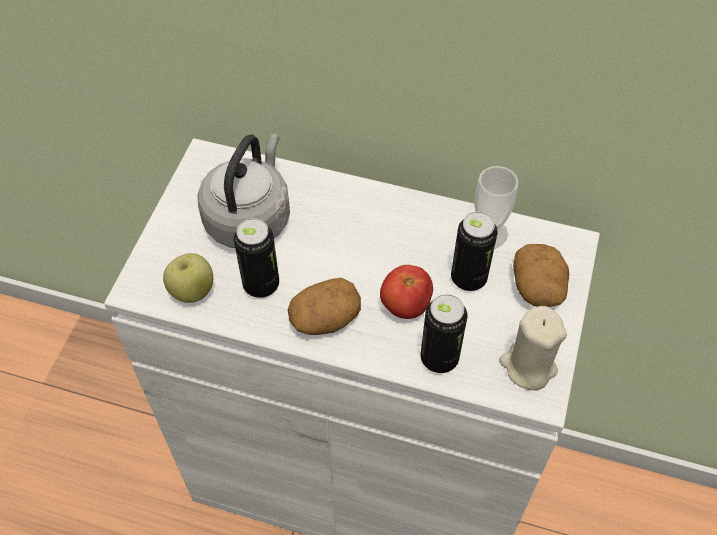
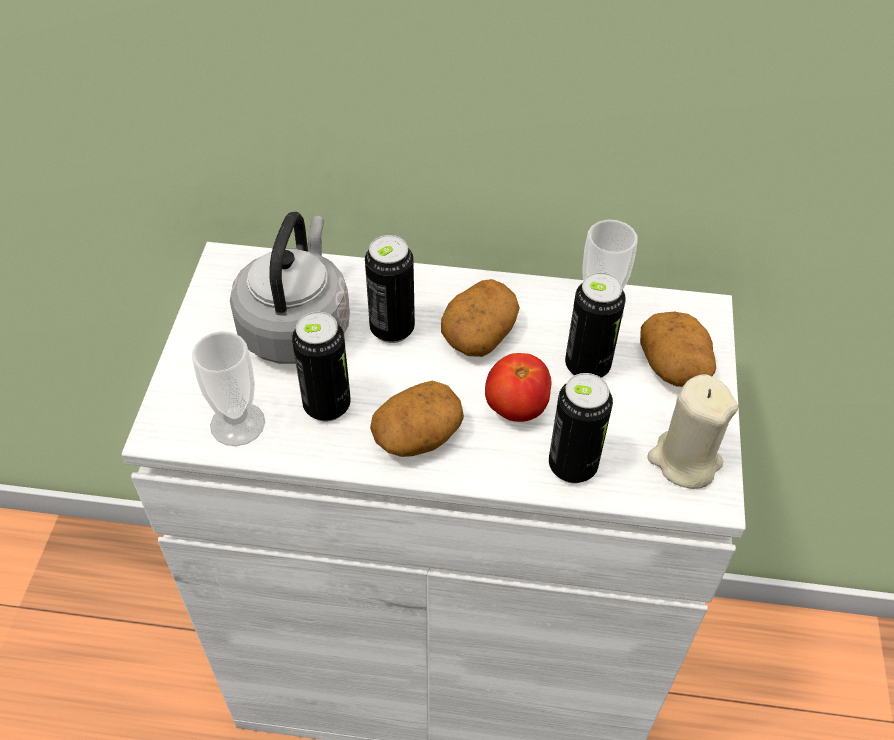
camera: 10 degrees left, 5 degrees down
apple [163,253,213,303] -> cup [192,331,265,446]
none -> can [365,235,415,343]
none -> potato [441,279,520,357]

